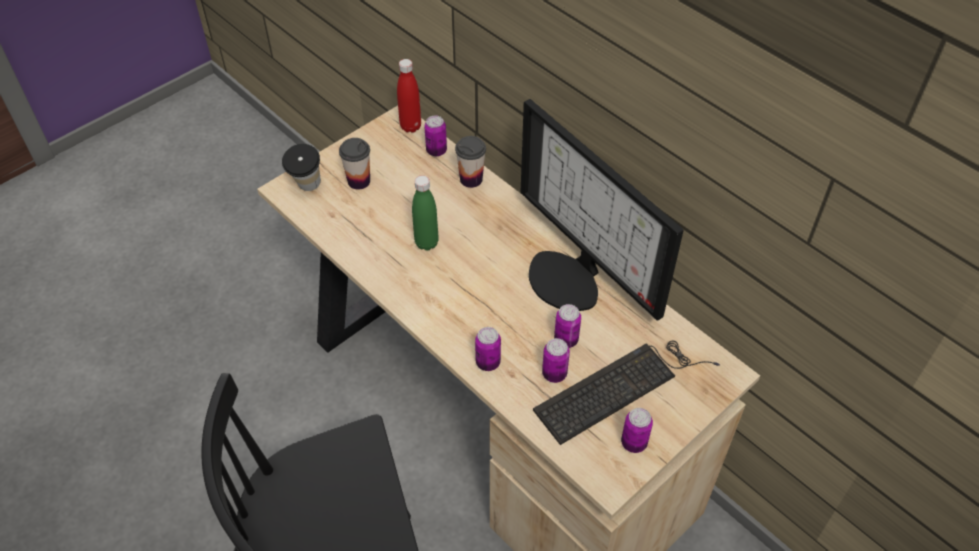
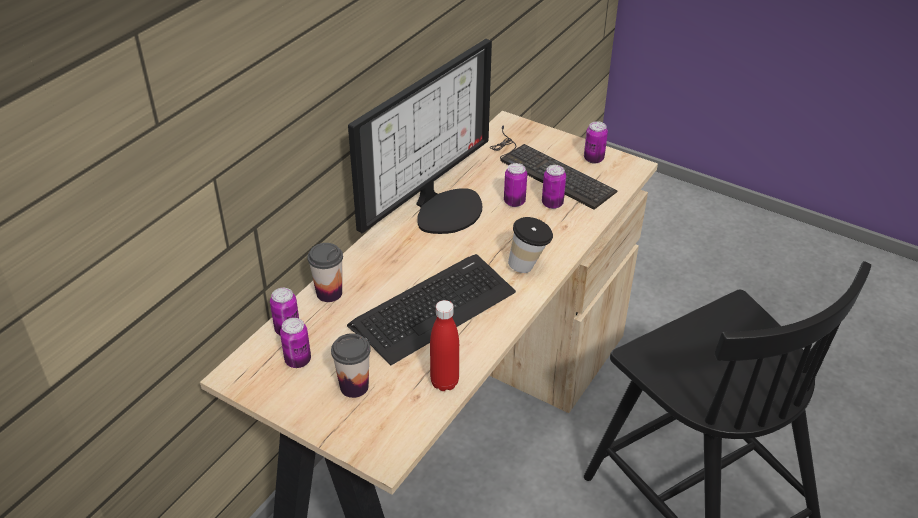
camera: 105 degrees left, 10 degrees down
cup [282,144,321,191] -> cup moved to [508,217,553,273]
red bottle [397,59,421,133] -> red bottle moved to [430,300,459,391]
green bottle [412,175,439,251] -> keyboard [347,254,516,365]
can [475,327,501,371] -> can moved to [280,318,311,368]

